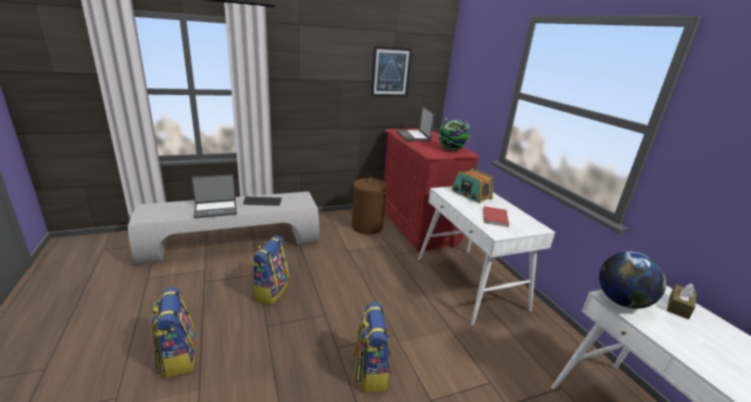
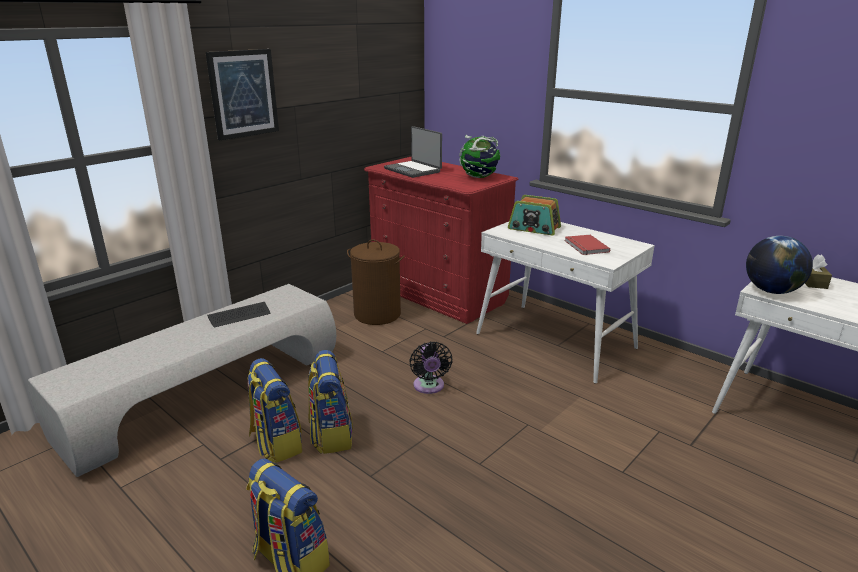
camera: 25 degrees left, 0 degrees up
laptop [191,174,237,218] -> none
backpack [353,302,392,392] -> backpack moved to [247,358,302,463]
picture [370,46,412,97] -> picture moved to [206,49,279,140]
none -> black fan [409,341,453,394]

